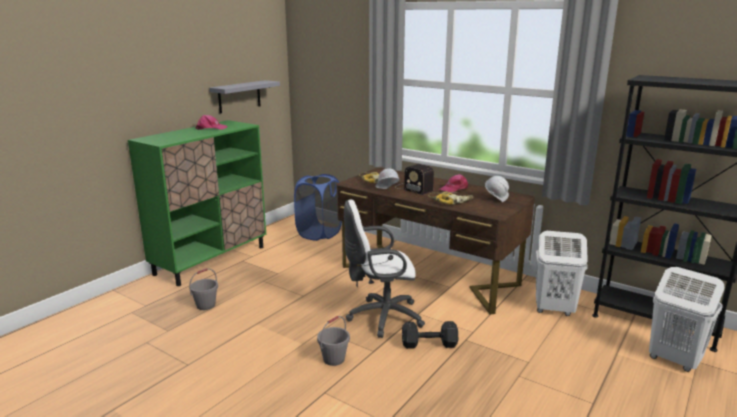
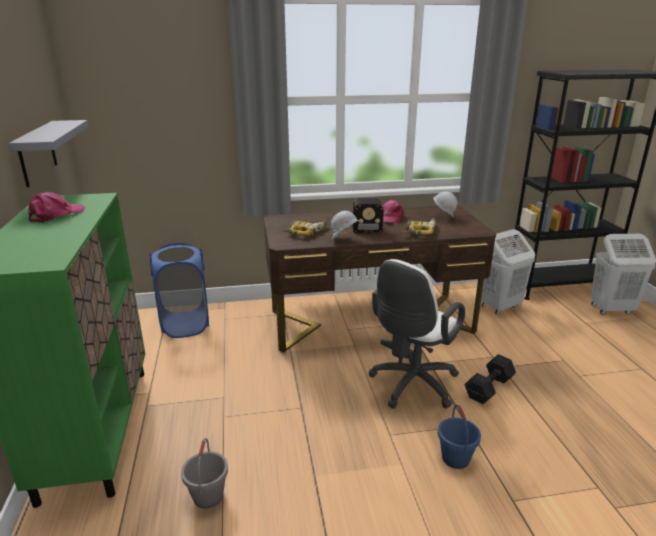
camera: 45 degrees left, 5 degrees up
grey bucket [317,316,350,366] -> blue bucket [438,405,481,469]

